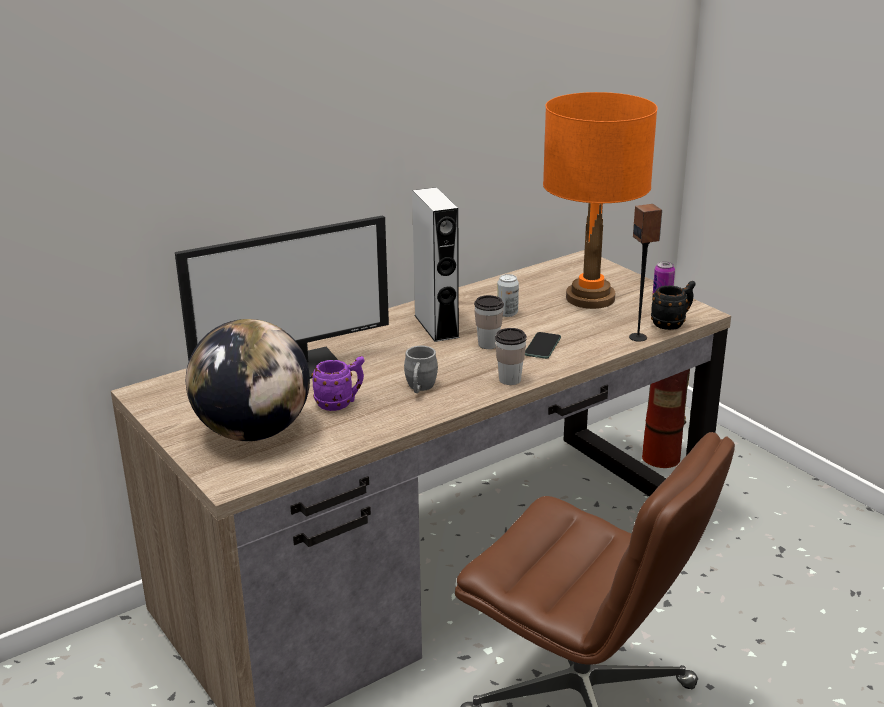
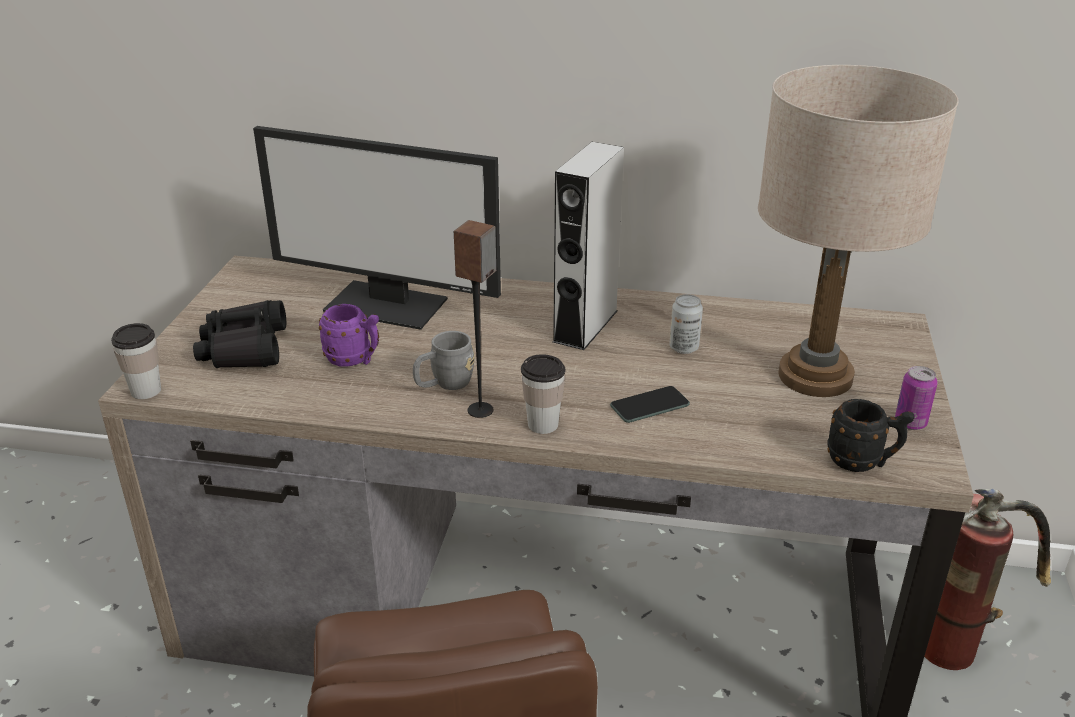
camera: 45 degrees right, 5 degrees up
globe [186,319,310,441] -> black binoculars [193,300,286,368]
cup [474,295,504,349] -> cup moved to [111,323,161,399]
orange table lamp [543,92,658,309] -> beige table lamp [758,65,958,397]
speaker [629,204,662,342] -> speaker moved to [454,220,496,418]

